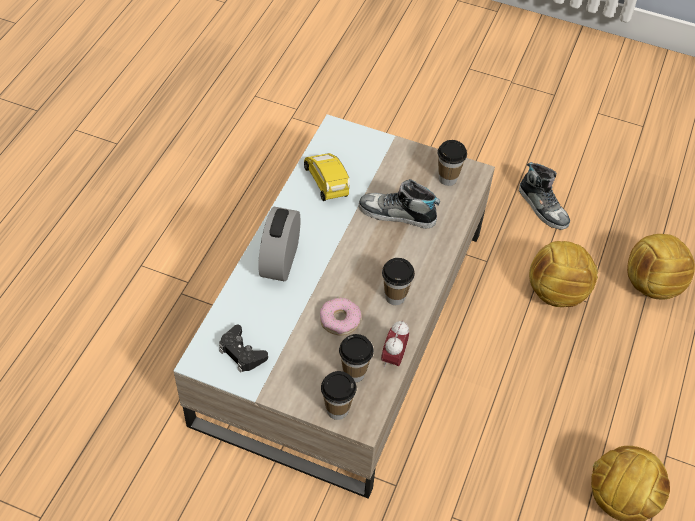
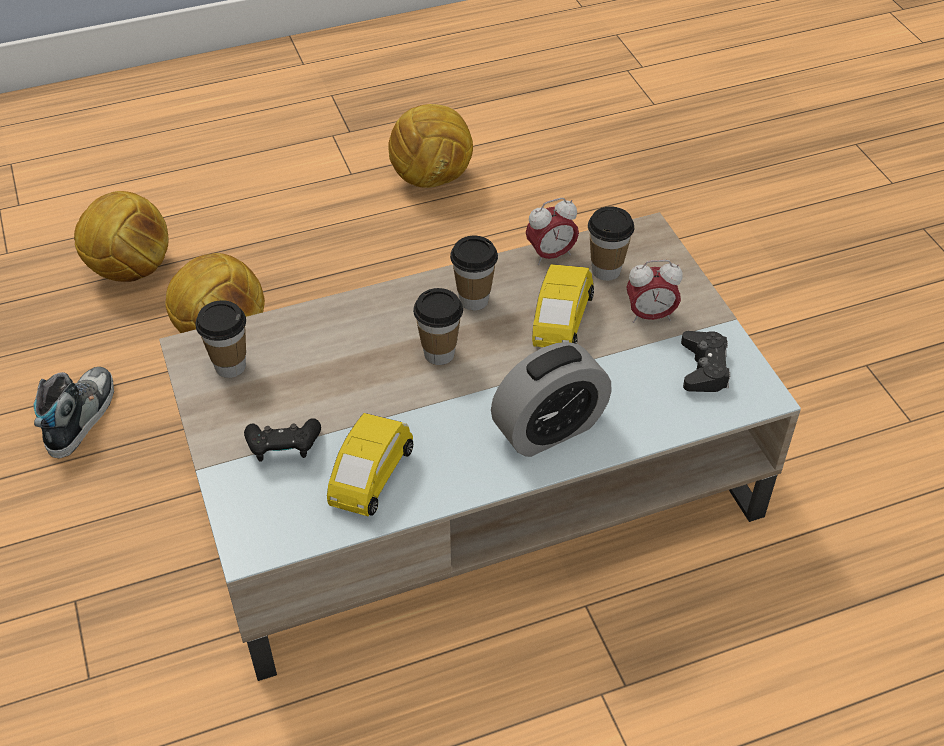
camera: 130 degrees left, 5 degrees down
donut [320,298,361,335] -> yellow toy car [532,264,594,347]
cup [321,371,357,420] -> cup moved to [413,288,463,365]
shoe [359,179,440,229] -> none
none -> black game controller [244,418,321,462]
none -> alarm clock [627,260,683,323]

